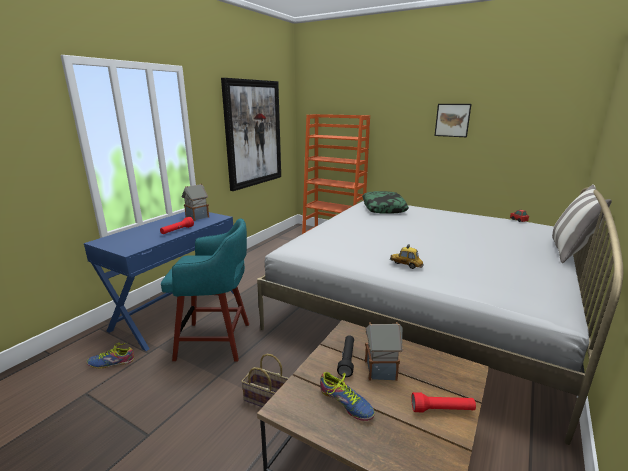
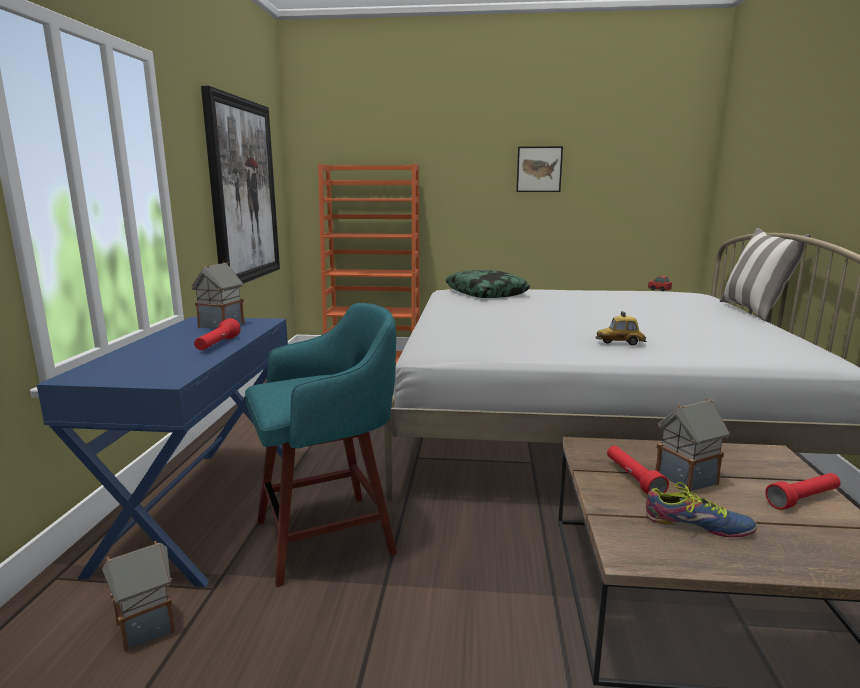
camera: 25 degrees left, 5 degrees down
shoe [87,343,134,369] -> toy house [102,541,175,652]
basket [241,354,289,407] -> none
black flashlight [337,335,354,377] -> red flashlight [607,446,669,495]

